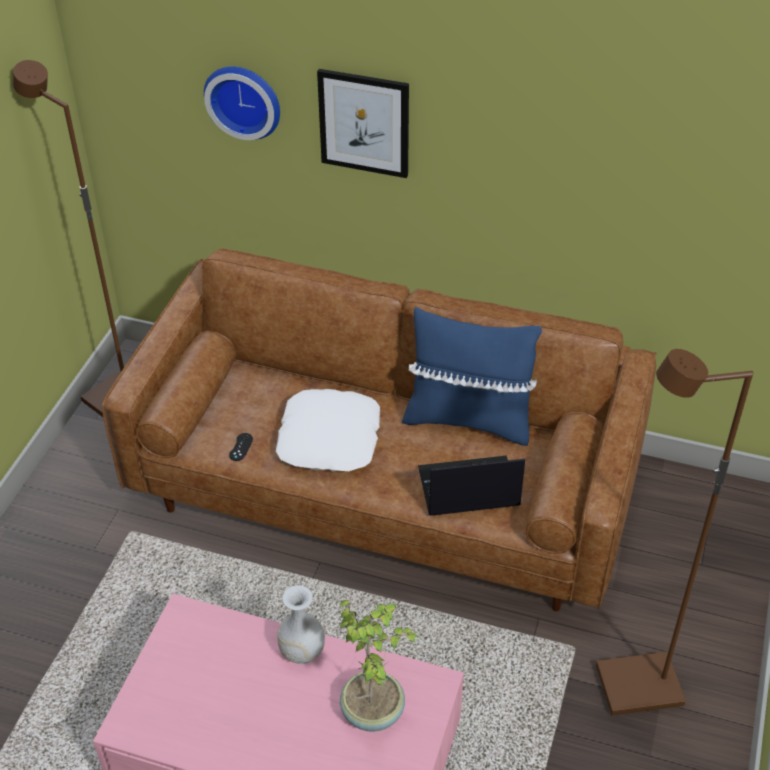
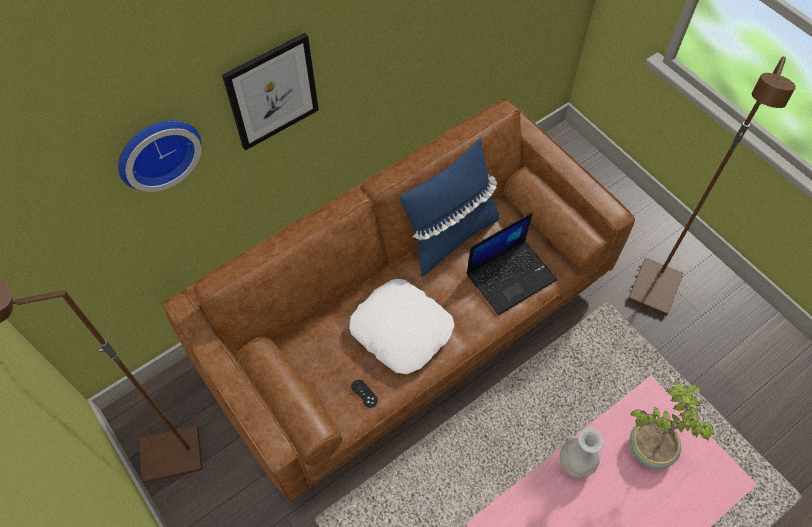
camera: 55 degrees left, 15 degrees up
laptop [418,455,525,516] -> laptop turned 150 degrees counterclockwise [467,213,557,315]

